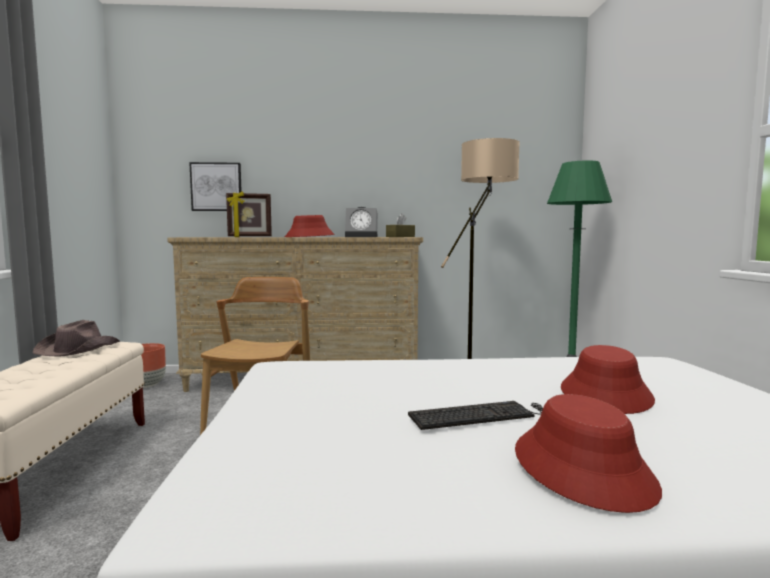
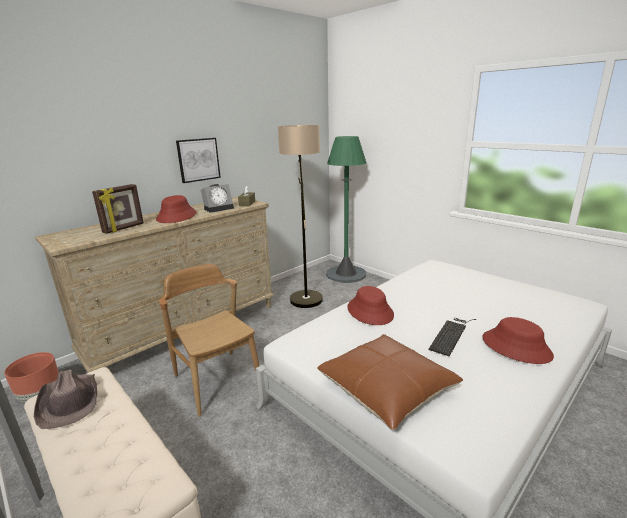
camera: 40 degrees left, 15 degrees up
picture [189,162,241,211] -> picture moved to [176,138,221,183]
red hat [561,345,655,414] -> red hat moved to [347,286,394,325]
none -> brown pillow [317,334,463,430]

